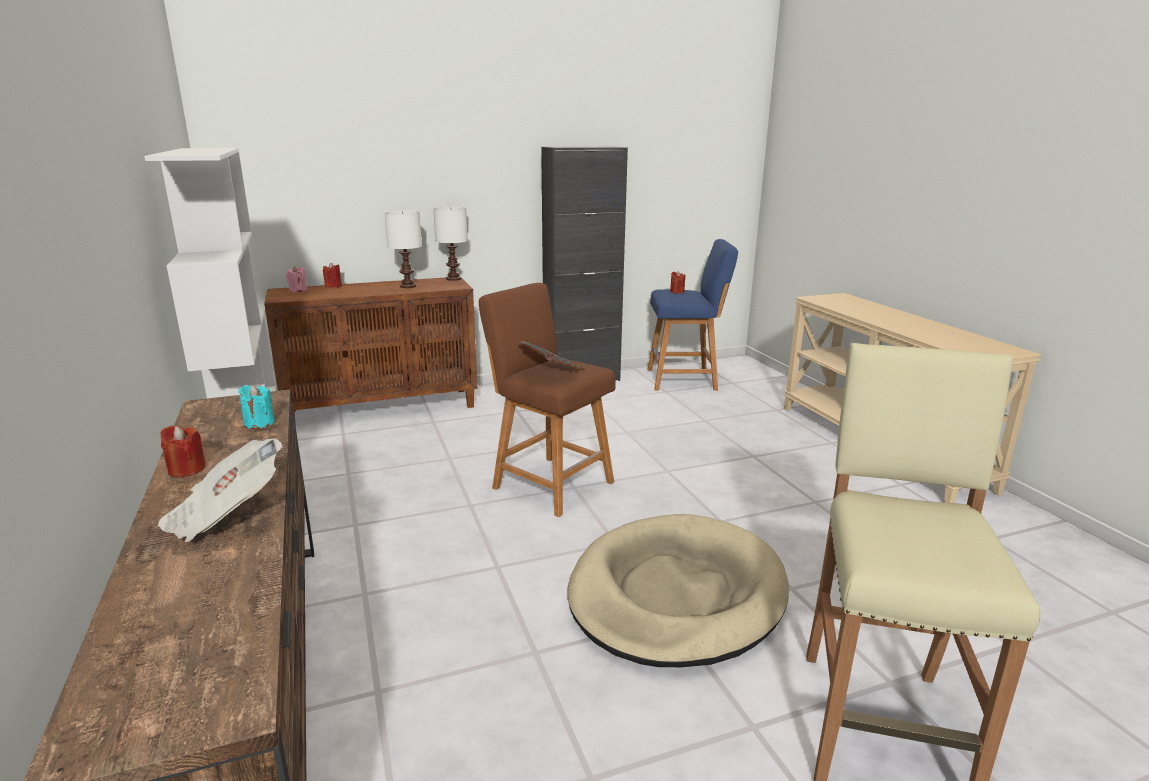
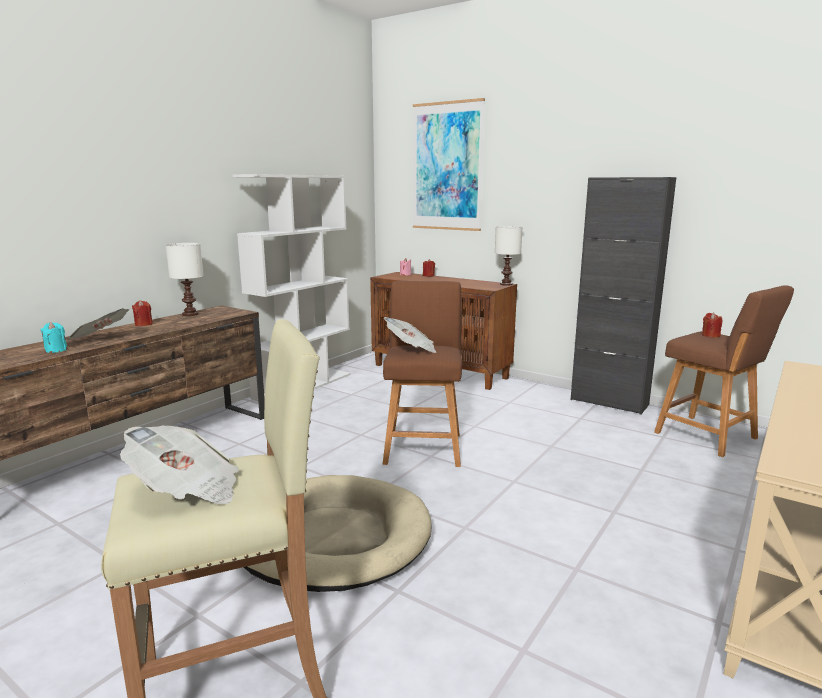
camera: 55 degrees right, 5 degrees down
turquoise candle [238,385,275,429] -> turquoise candle moved to [41,322,68,353]
white table lamp [385,211,422,288] -> white table lamp moved to [166,243,204,316]
blue stool [647,239,738,391] -> brown stool [654,285,794,457]
none -> newspaper [120,426,239,504]
none -> picture [413,98,485,231]

